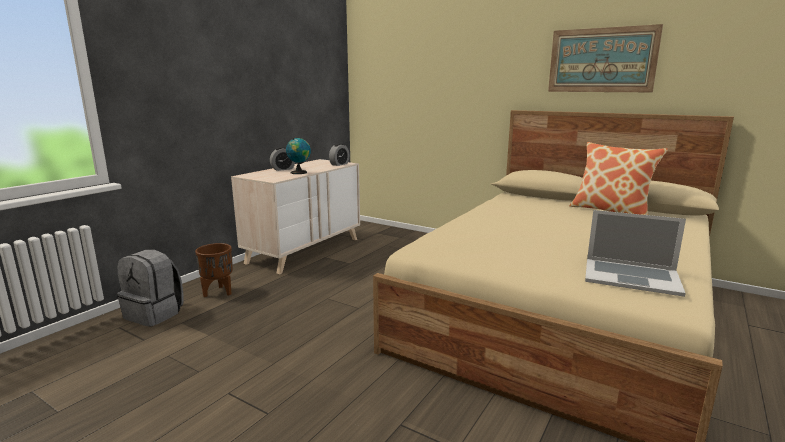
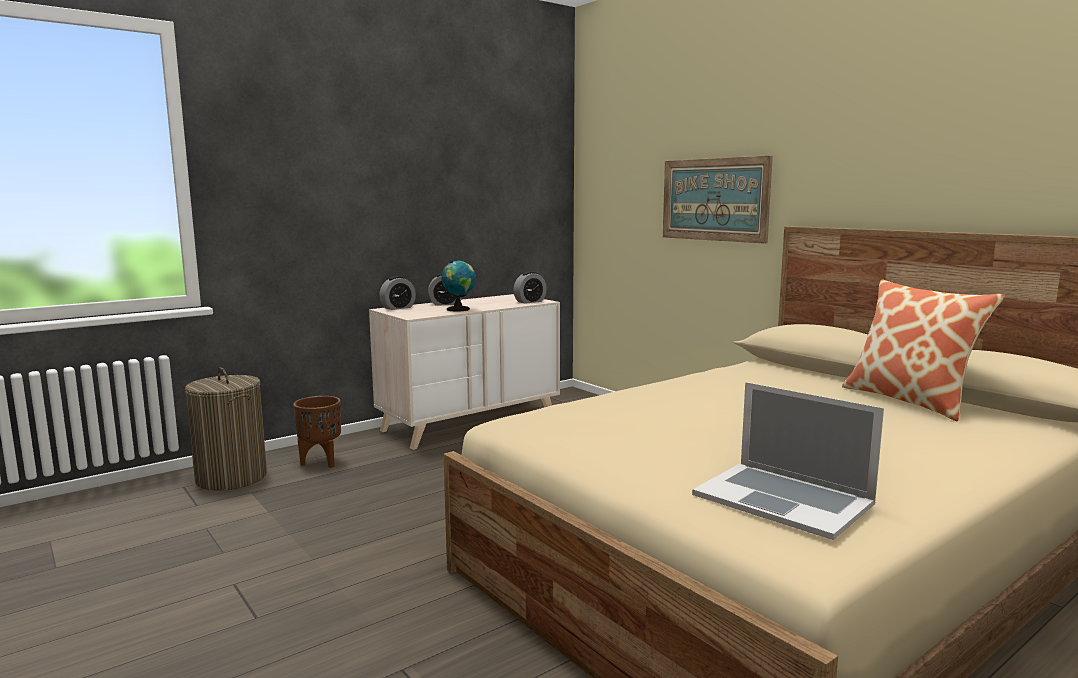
camera: 20 degrees right, 5 degrees down
grey backpack [117,249,184,327] -> laundry basket [185,367,267,491]
picture [548,24,663,92] -> picture moved to [663,156,773,244]
none -> alarm clock [379,276,416,310]

